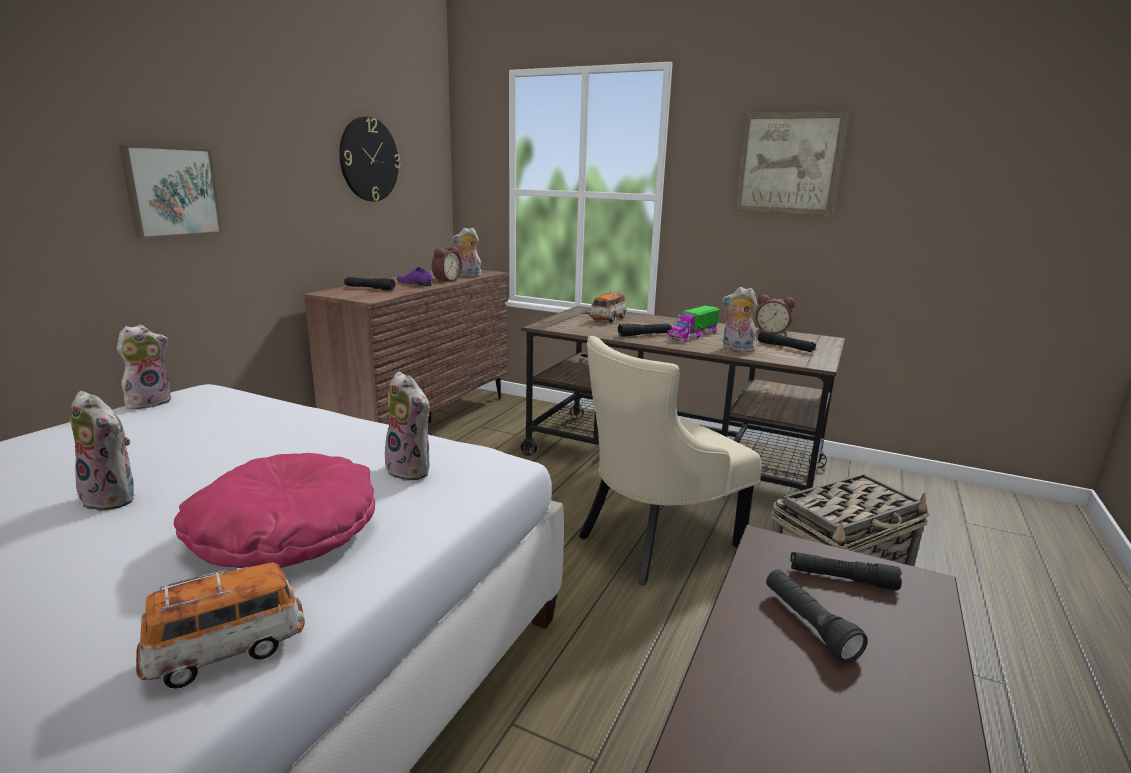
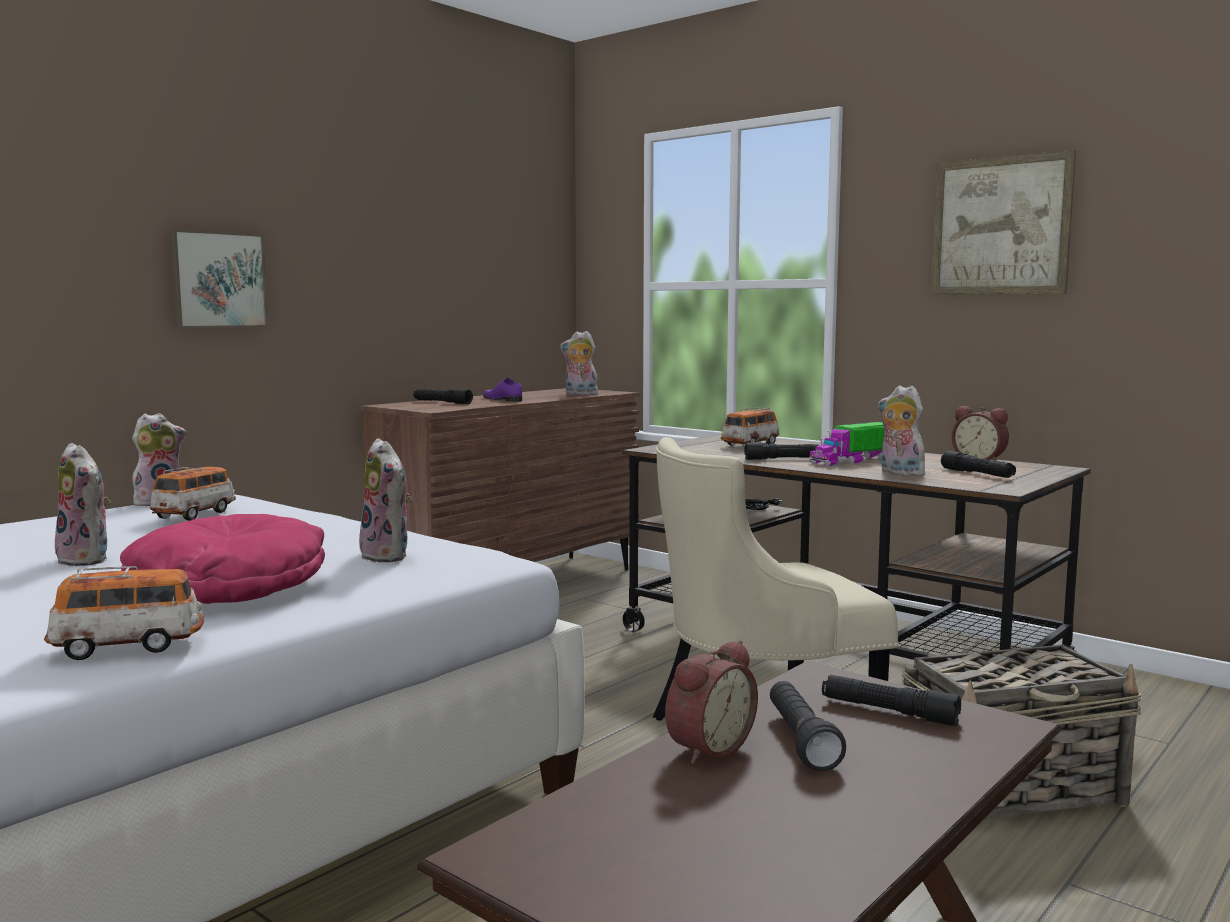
camera: 15 degrees right, 10 degrees down
wall clock [339,116,400,201] -> none
alarm clock [432,246,462,282] -> alarm clock moved to [665,640,758,764]
none -> toy car [150,467,236,521]

